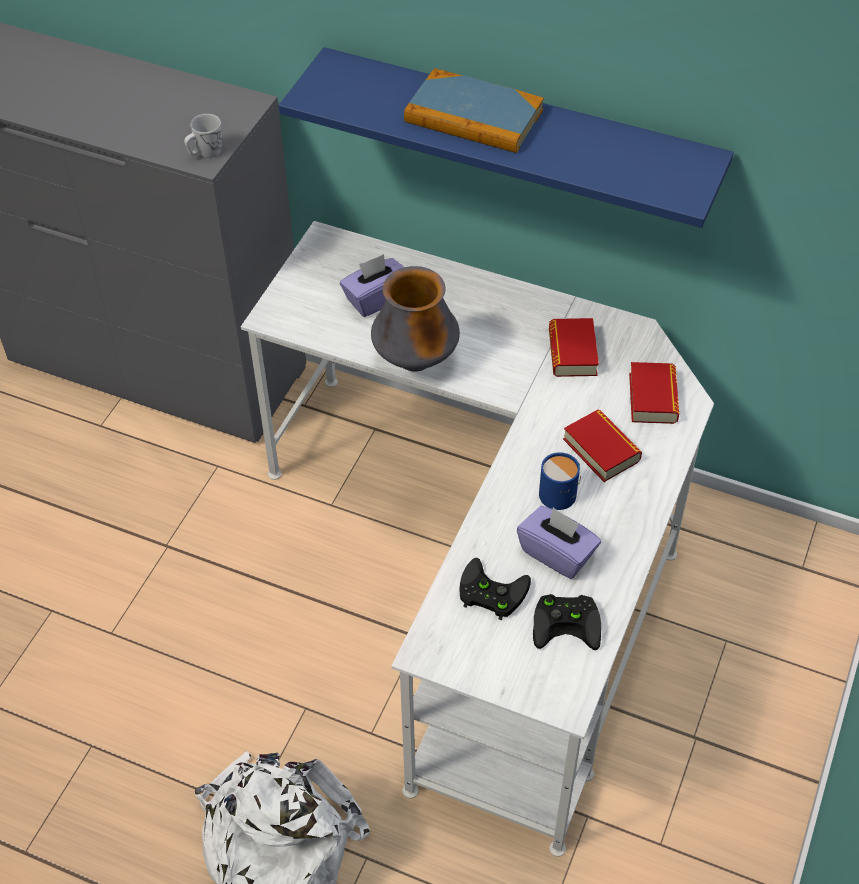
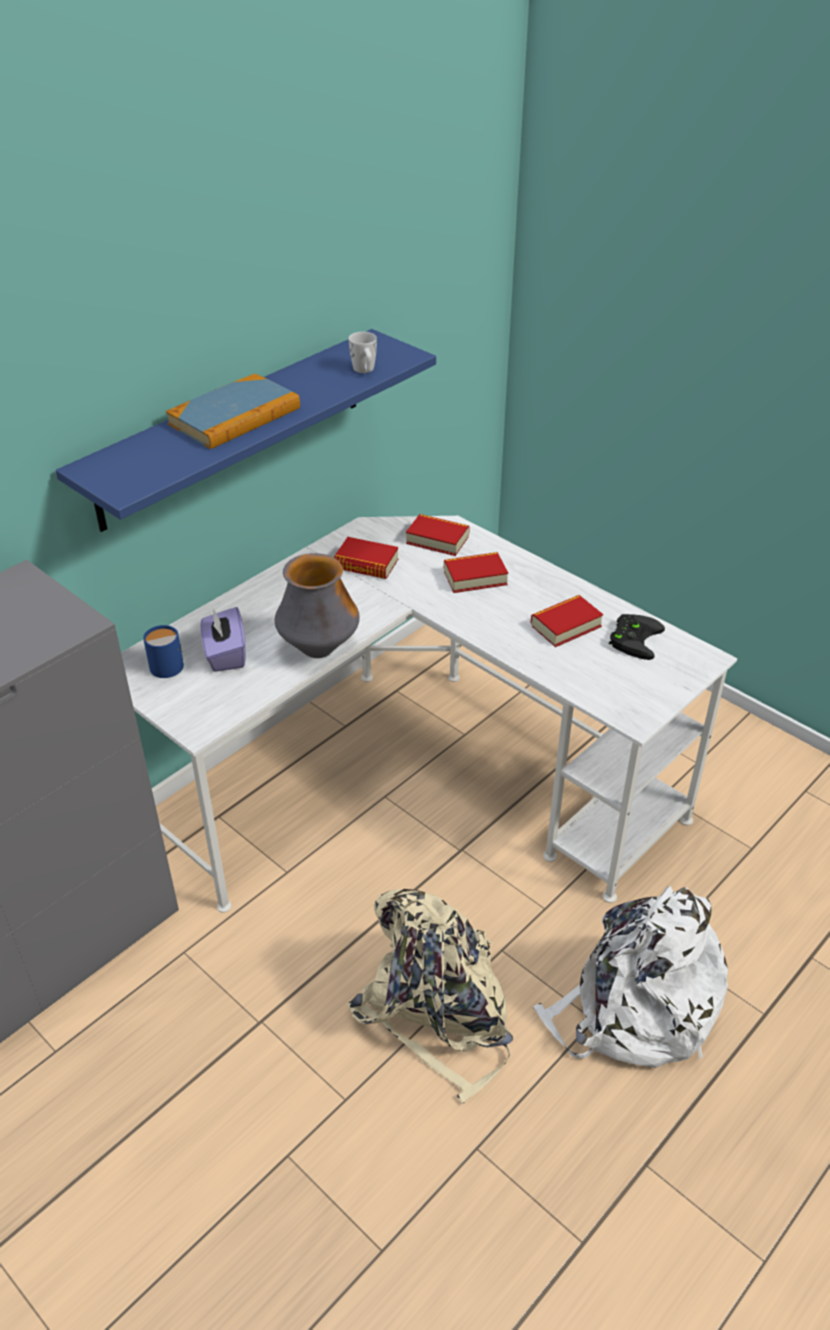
camera: 70 degrees left, 10 degrees down
white mug [184,114,222,158] -> white mug moved to [349,332,377,373]
black game controller [459,558,531,620] -> none
purple tissue box [517,506,601,579] -> book [531,595,603,647]
blue mug [539,452,581,510] -> blue mug moved to [143,625,184,678]
none -> beige backpack [348,889,513,1104]

